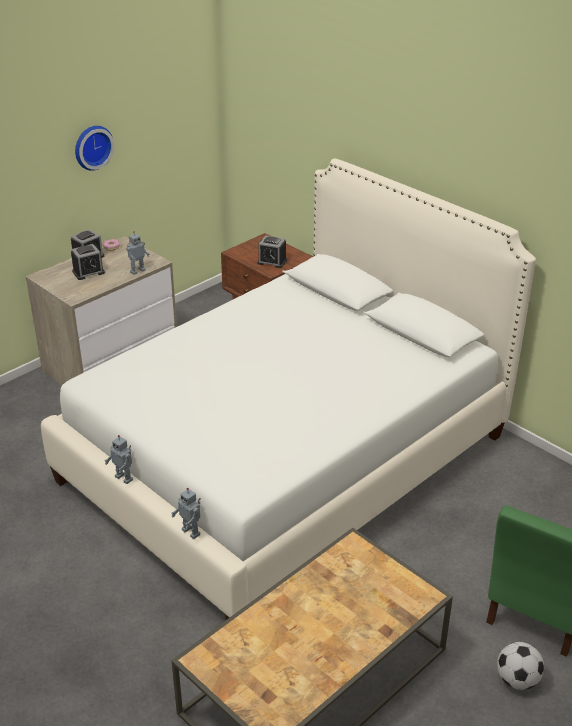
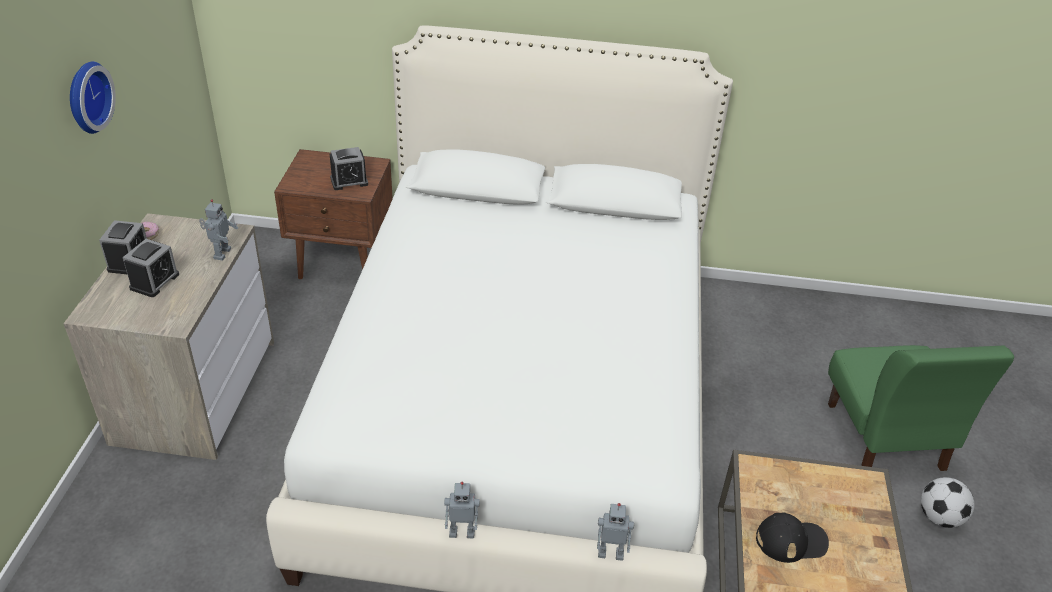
camera: 40 degrees left, 5 degrees up
none -> black cap [756,513,829,563]

